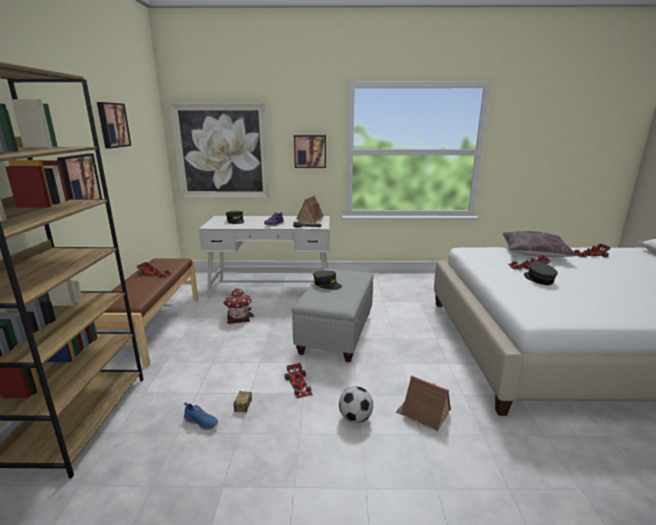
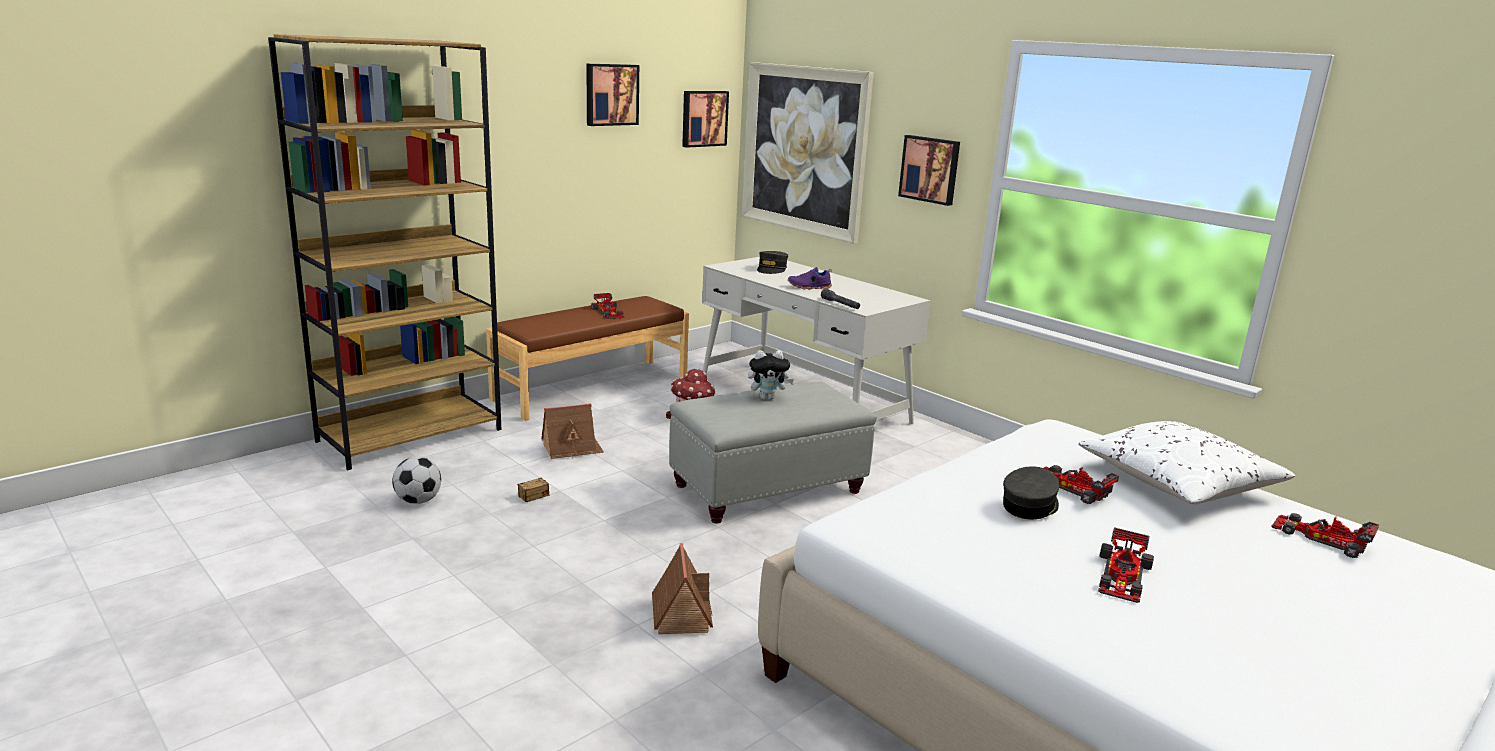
camera: 45 degrees right, 0 degrees up
picture [57,153,102,199] -> picture moved to [682,91,729,148]
blue shoe [184,402,218,430] -> none
toy car [285,363,312,398] -> toy car moved to [1098,527,1154,603]
toy house [297,195,324,223] -> toy house moved to [541,403,604,459]
grey cap [313,271,342,289] -> plush toy [748,350,794,400]
football [339,386,373,423] -> football moved to [392,456,441,504]
brown pillow [502,231,576,257] -> white pillow [1078,421,1295,504]

